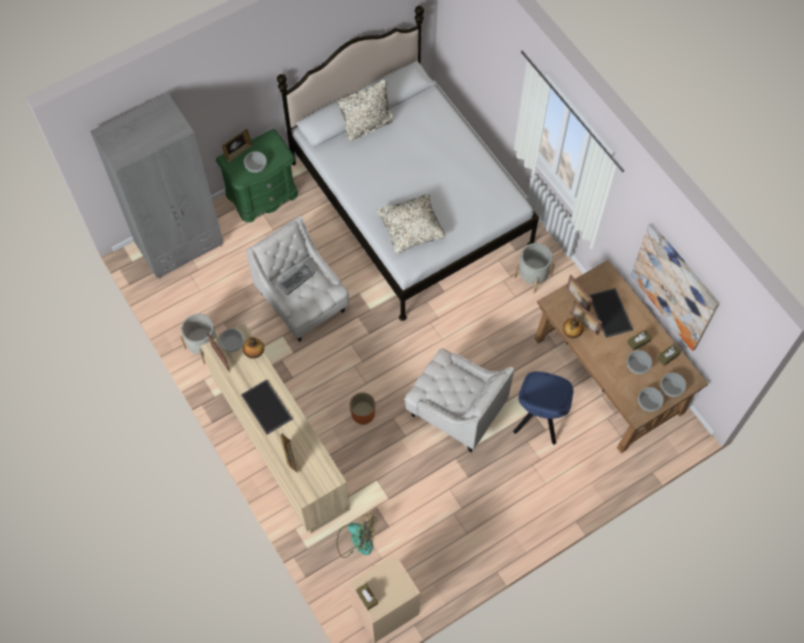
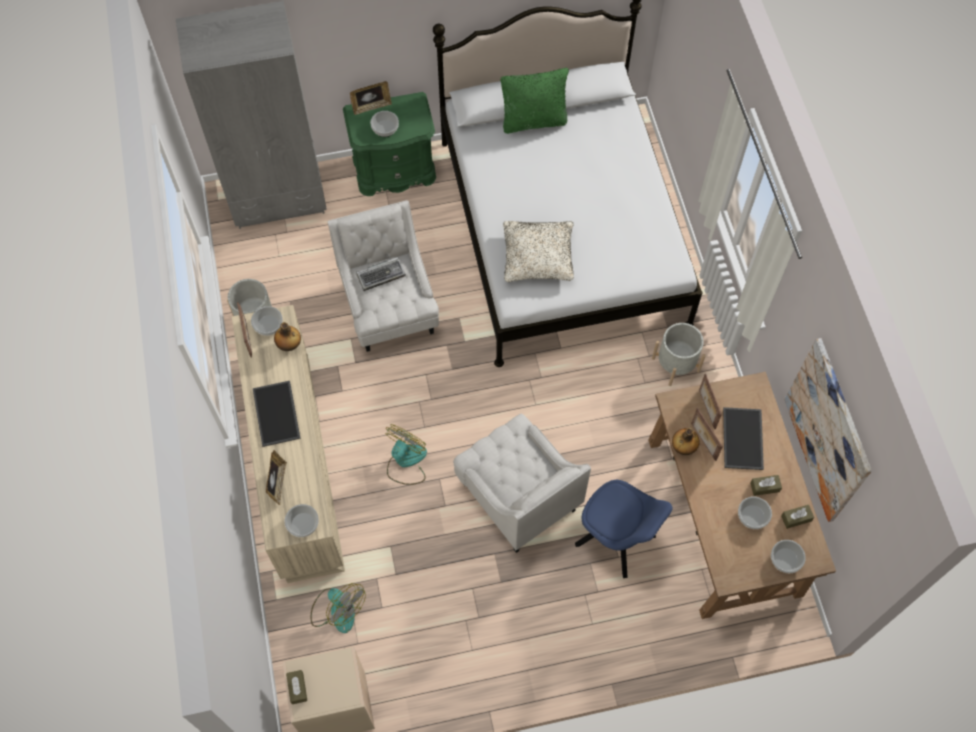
camera: 20 degrees right, 0 degrees up
beige pillow [338,79,393,142] -> green pillow [500,67,569,134]
orange planter [350,392,376,425] -> fan [386,424,427,485]
blue chair [513,371,573,445] -> blue chair turned 90 degrees counterclockwise [575,480,672,578]
bowl [638,387,664,412] -> bowl moved to [285,504,319,537]

